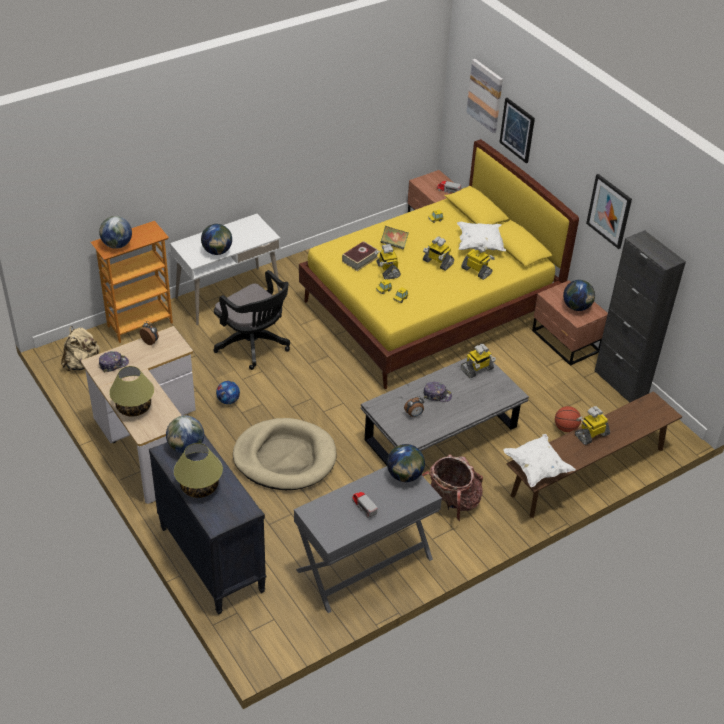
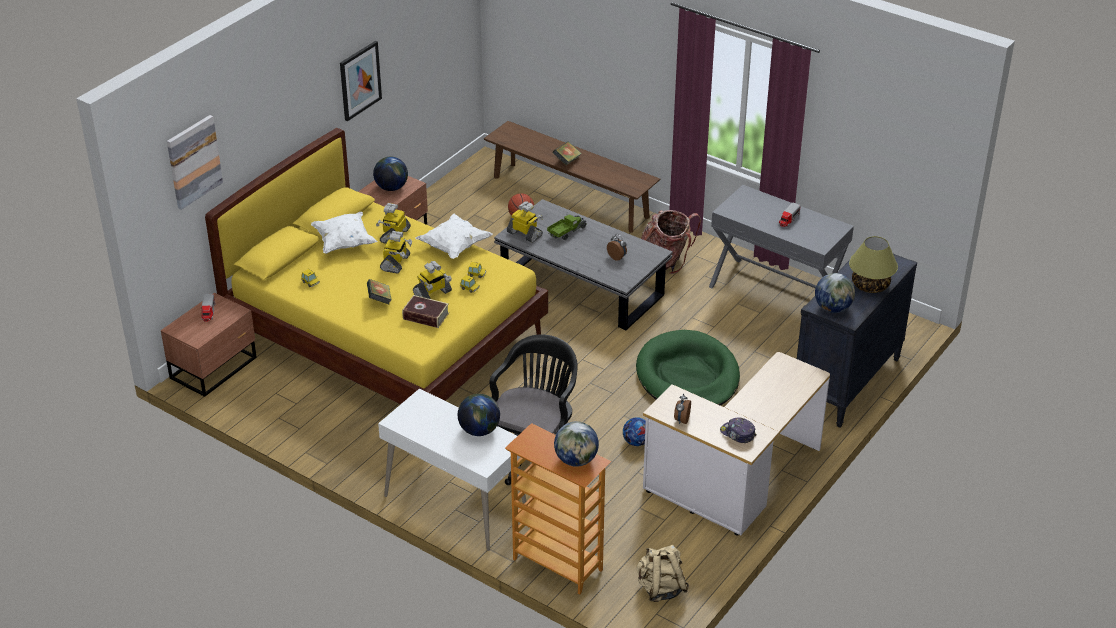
camera: 110 degrees left, 5 degrees down
table lamp [109,366,154,417] -> none
beige dog bed [233,418,336,490] -> green dog bed [636,330,740,406]
globe [387,444,425,482] -> none
cap [423,382,452,402] -> none
picture [499,98,535,163] -> none
white pillow [503,434,576,487] -> white pillow moved to [415,213,493,259]
toy robot [575,406,610,445] -> book [553,141,582,165]
black cabinet [594,230,686,403] -> none
none -> toy truck [547,215,586,240]

